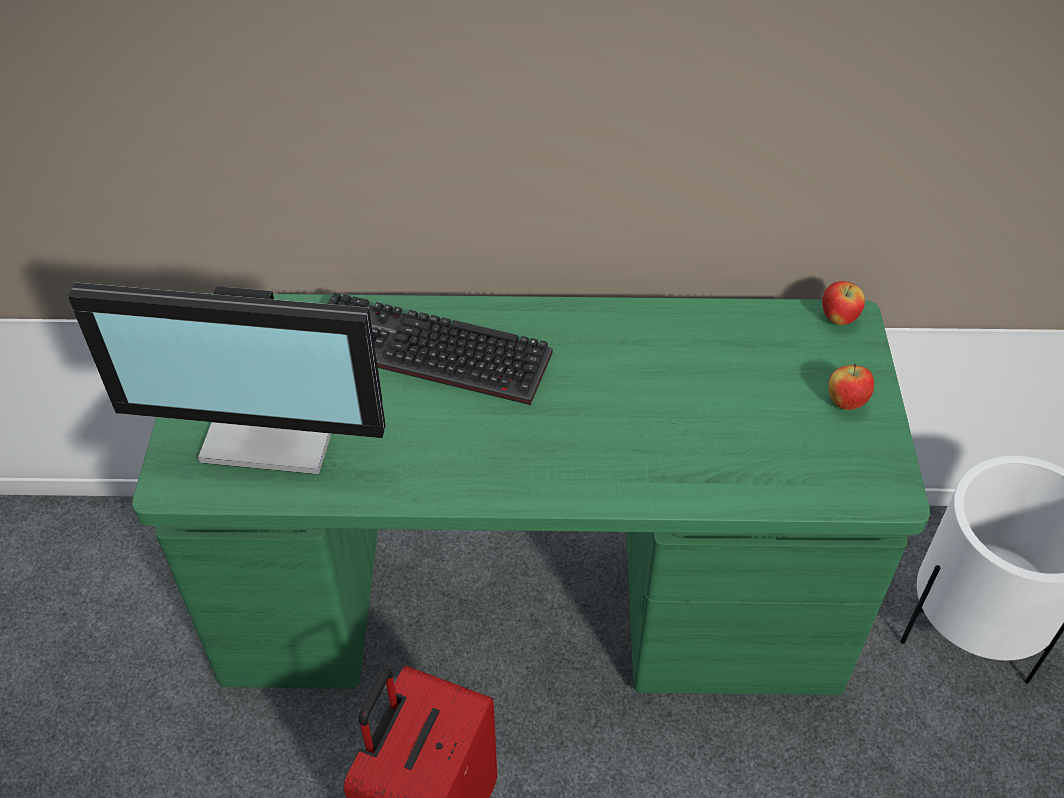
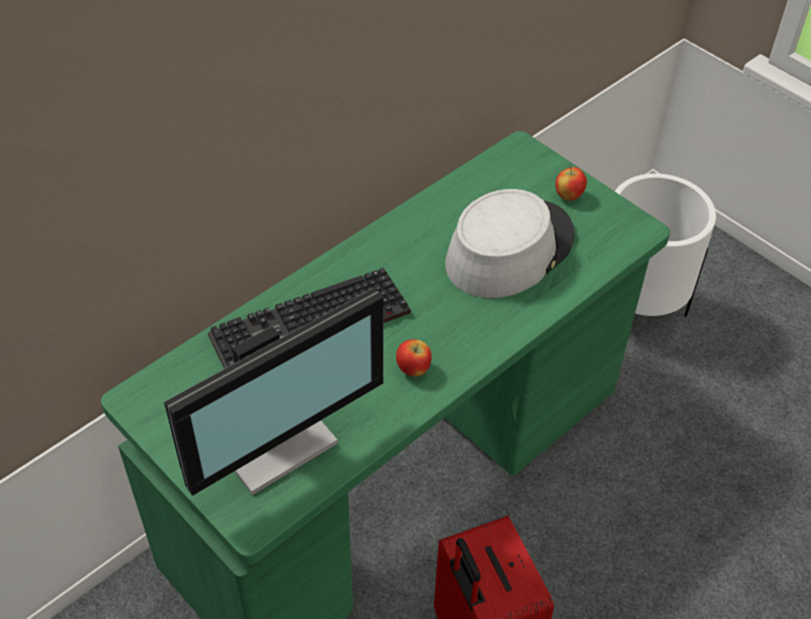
camera: 45 degrees left, 0 degrees up
apple [822,281,865,325] -> apple moved to [396,339,432,377]
none -> grey hat [445,189,574,298]

